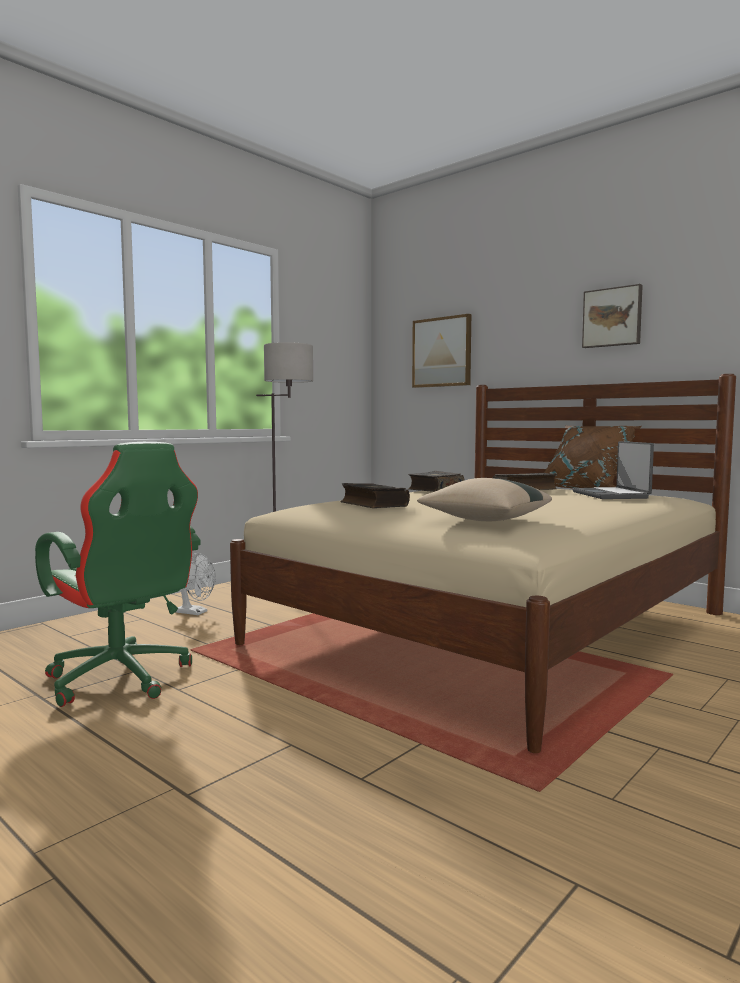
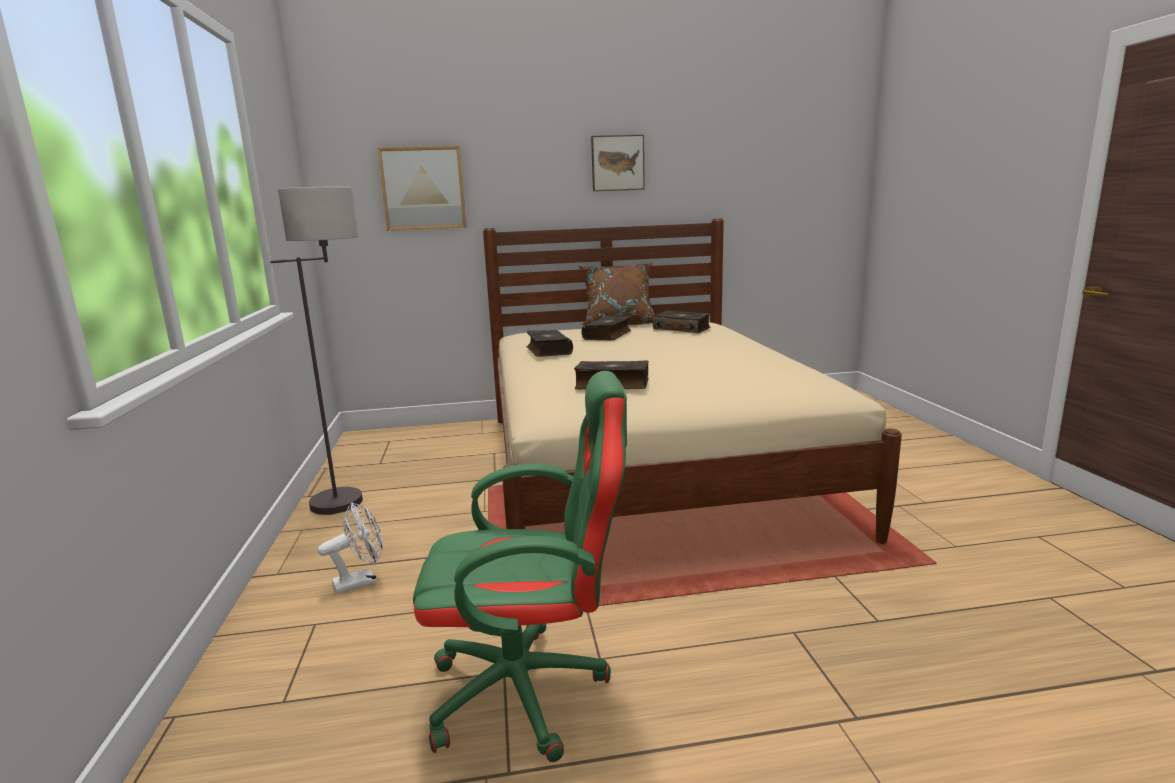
camera: 50 degrees left, 10 degrees up
beige pillow [417,478,552,521] -> none
laptop [573,441,654,499] -> book [653,310,710,333]

